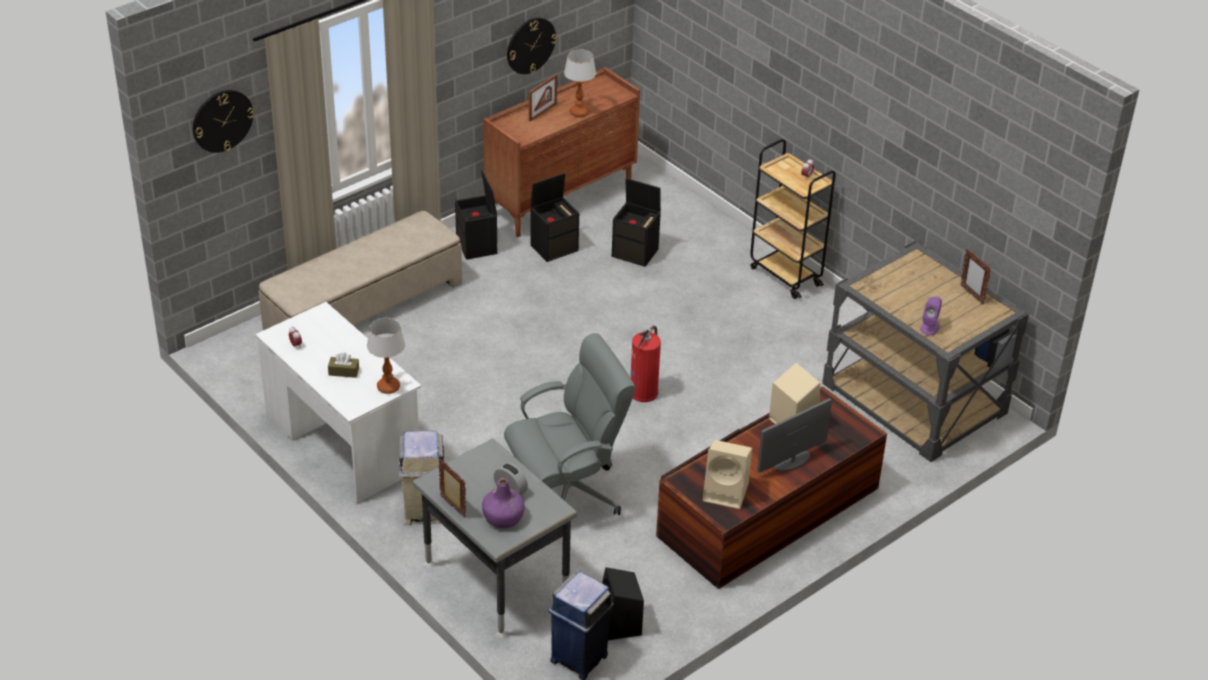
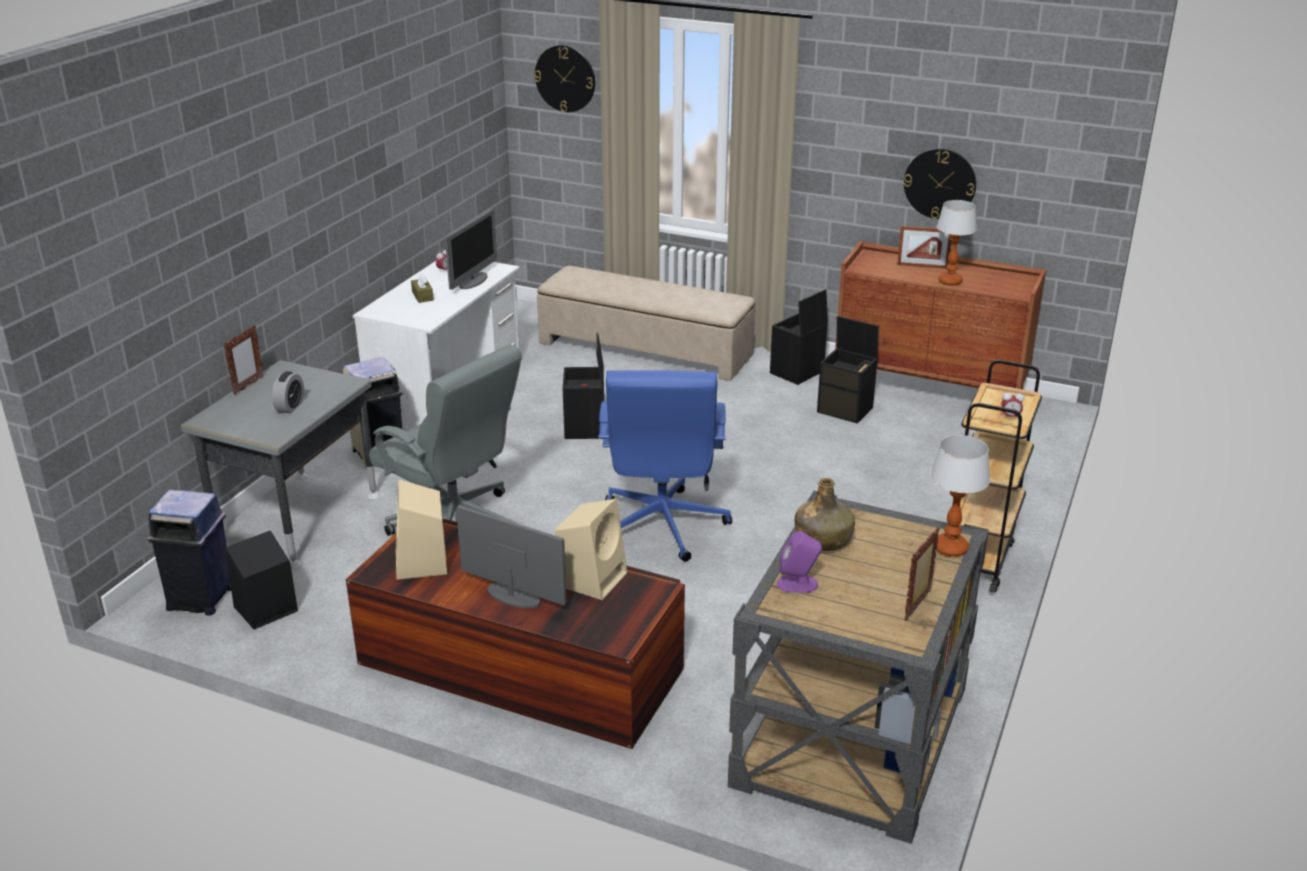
camera: 65 degrees right, 10 degrees down
table lamp [367,318,405,394] -> table lamp moved to [930,435,990,557]
purple bottle [482,478,525,529] -> none
black storage box [612,178,661,267] -> black storage box moved to [563,332,604,439]
fire extinguisher [630,325,661,402] -> blue office chair [598,370,732,562]
none -> monitor [445,209,497,290]
none -> green bottle [795,478,855,551]

